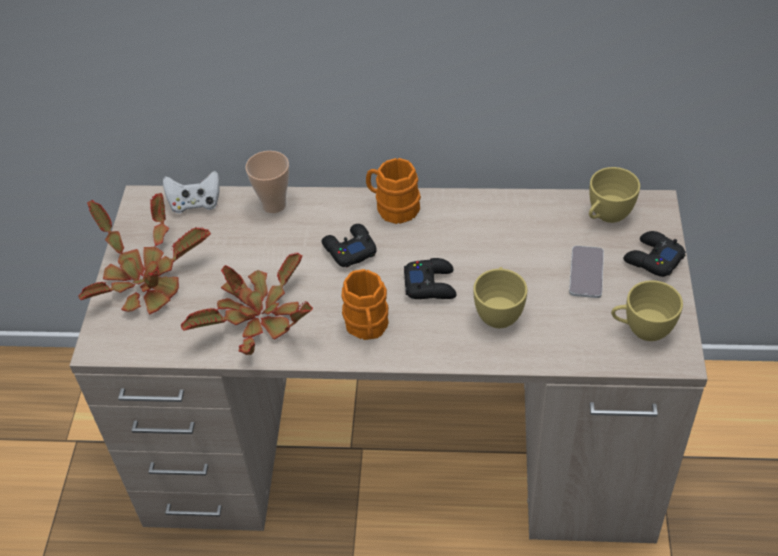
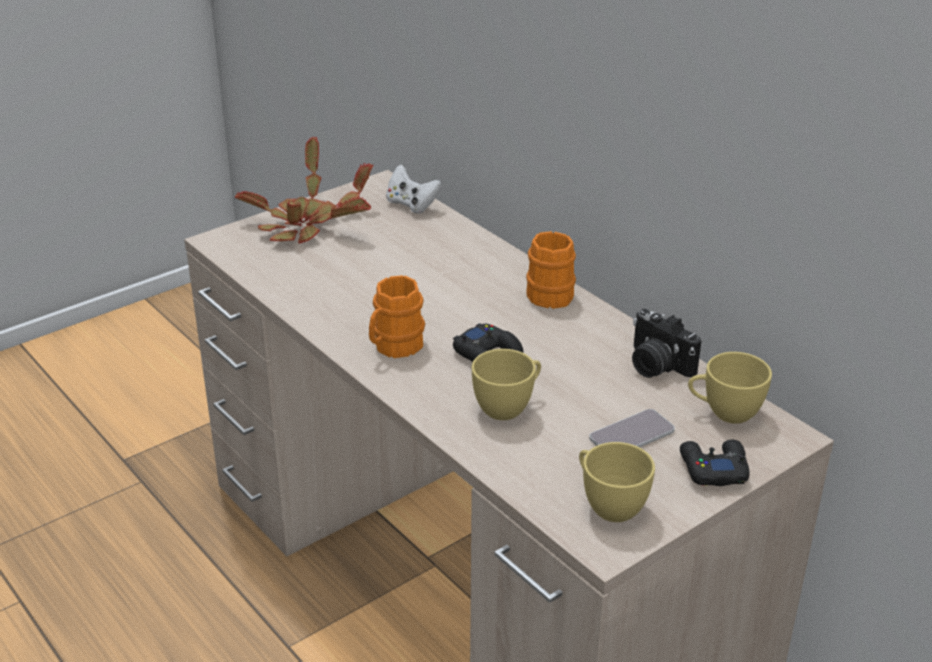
camera: 45 degrees right, 15 degrees down
potted plant [181,252,313,355] -> none
cup [245,151,289,213] -> none
black game controller [322,224,377,268] -> none
none -> camera [632,309,701,378]

